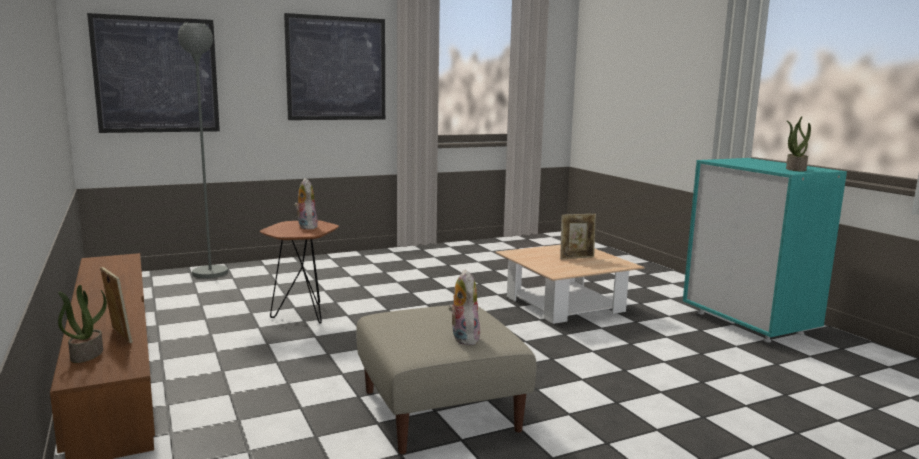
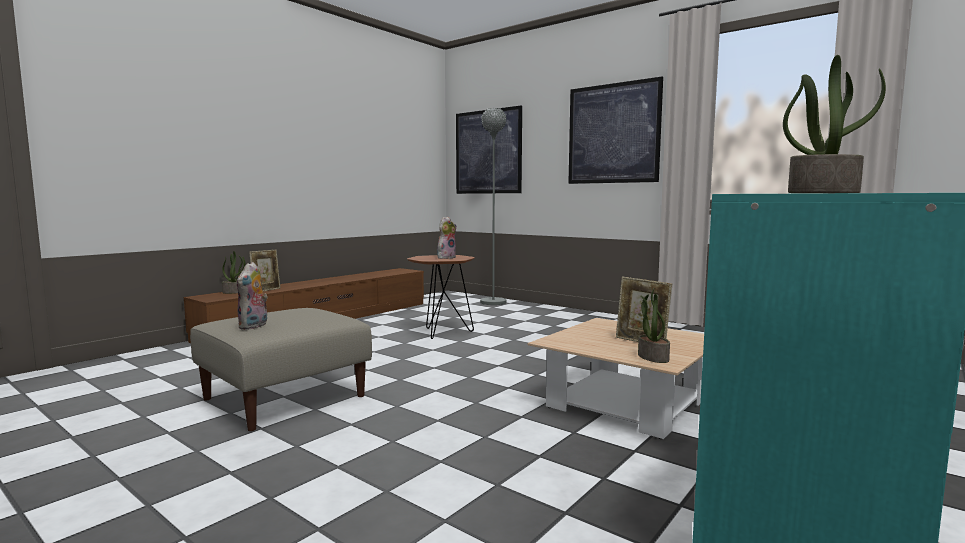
camera: 65 degrees right, 5 degrees down
plush toy [448,269,480,345] -> plush toy turned 135 degrees clockwise [237,262,268,330]
none -> potted plant [638,289,670,363]

